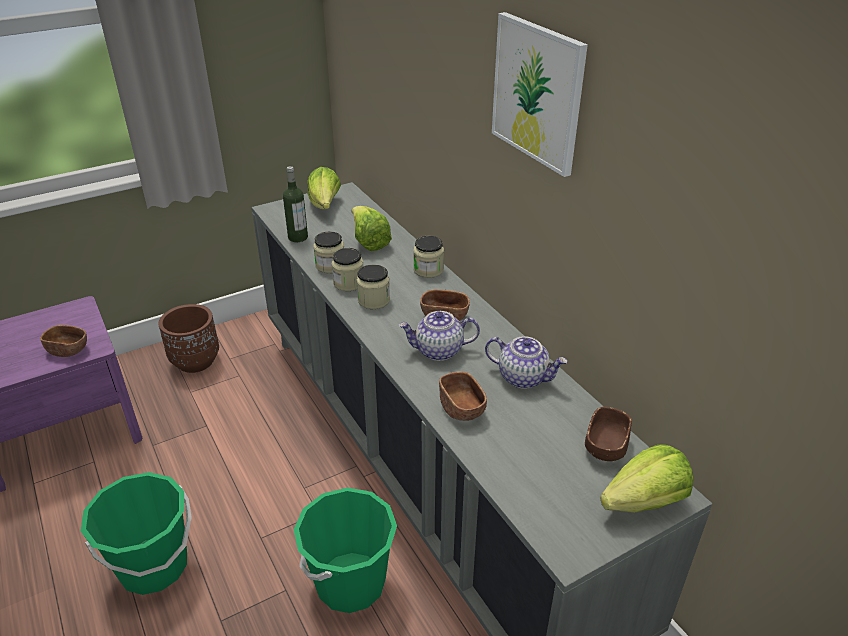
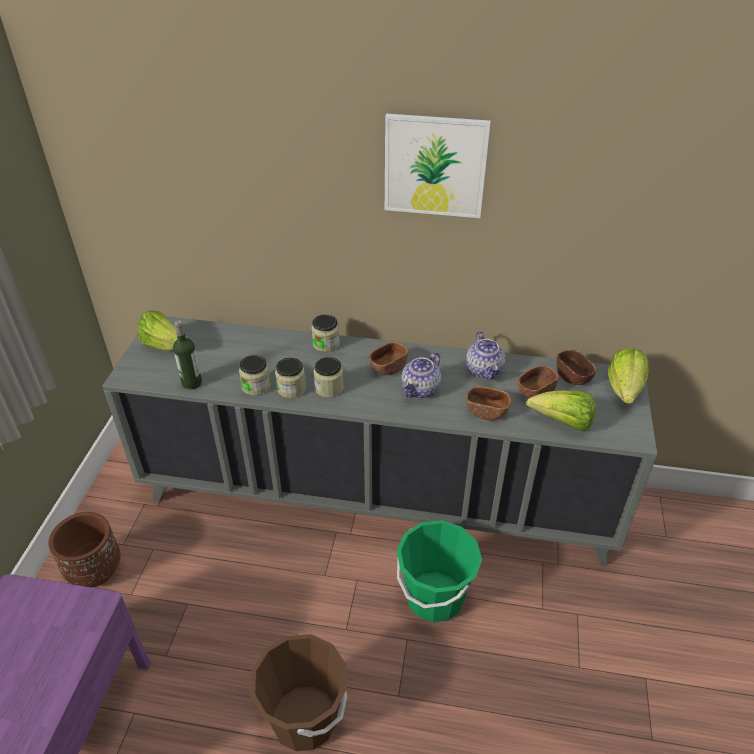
camera: 50 degrees left, 5 degrees up
brown bowl [40,325,87,357] -> brown bowl moved to [518,365,559,399]
green bucket [81,472,192,595] -> brown bucket [250,634,347,751]
lettuce [352,206,392,251] -> lettuce moved to [526,390,596,431]
teapot [485,336,568,389] -> teapot turned 105 degrees clockwise [466,331,505,380]

